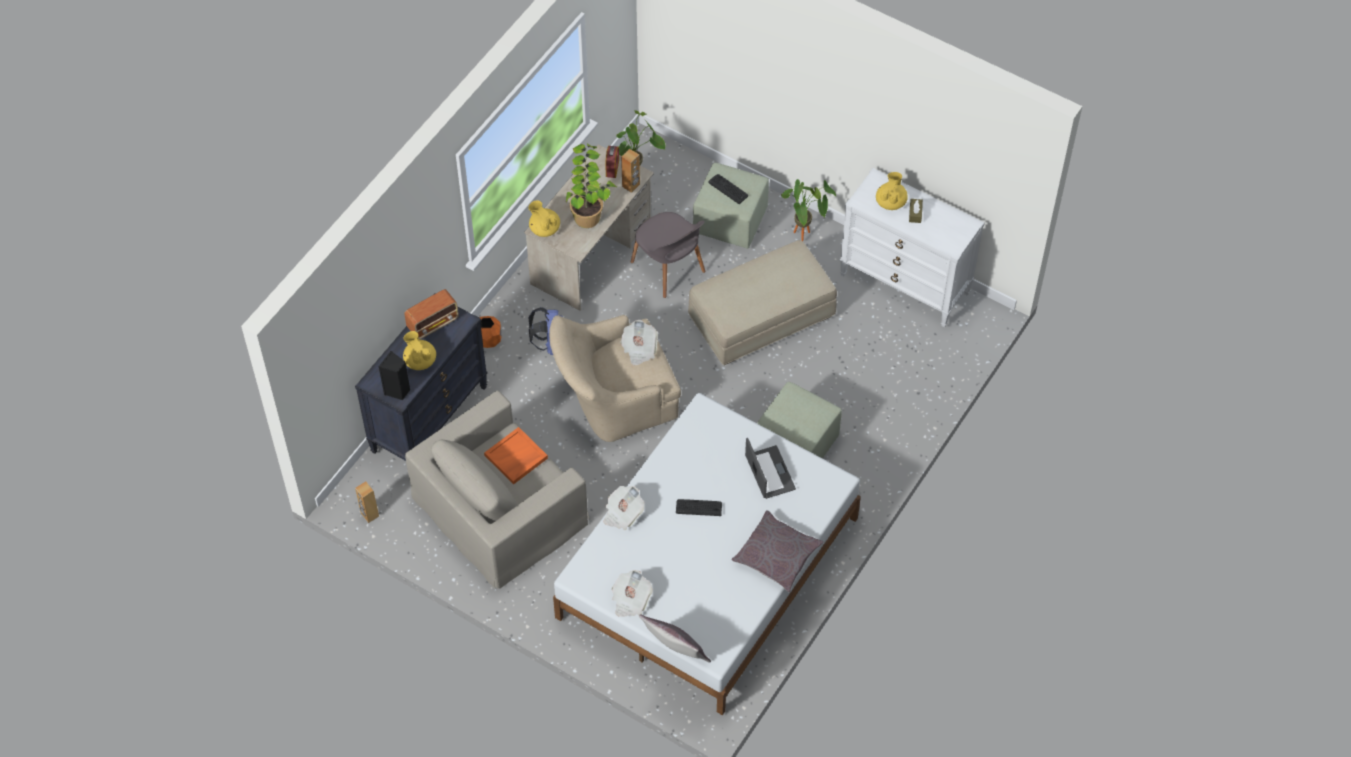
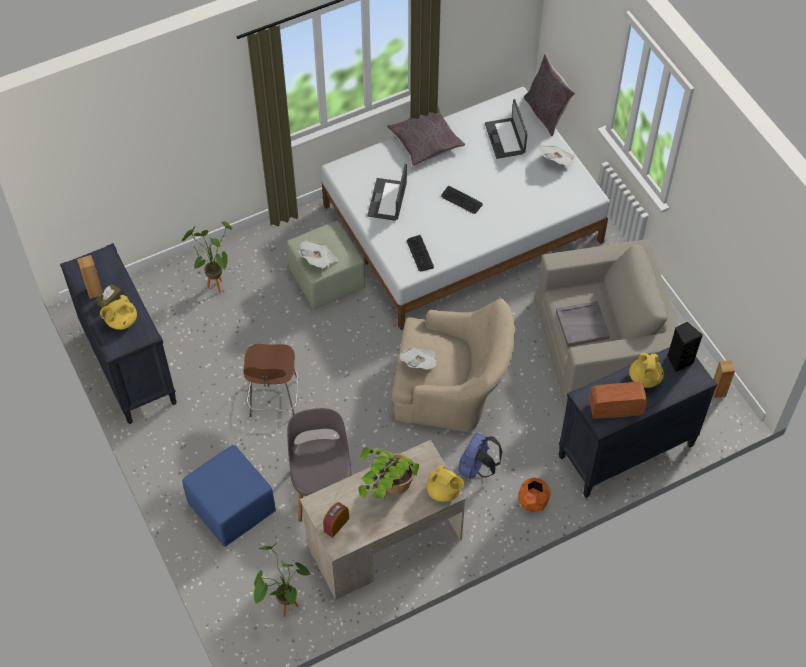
camera: 150 degrees left, 0 degrees up
orange tray [484,427,548,484] -> grey tray [556,301,610,347]
yellow teapot [528,200,560,237] -> yellow teapot turned 45 degrees counterclockwise [427,465,464,502]
newspaper [604,486,644,530] -> newspaper moved to [298,240,339,269]
brown speaker [621,149,640,193] -> brown speaker moved to [77,255,103,299]
beige ottoman [688,240,837,365] -> brown chair [243,344,298,417]
green ottoman [693,163,769,249] -> blue ottoman [182,445,276,547]
keyboard [709,174,748,204] -> keyboard moved to [407,235,434,272]
potted plant [781,179,836,241] -> potted plant moved to [181,221,233,293]
white dresser [840,168,985,327] -> black dresser [60,243,177,424]
none -> laptop [485,99,527,159]

